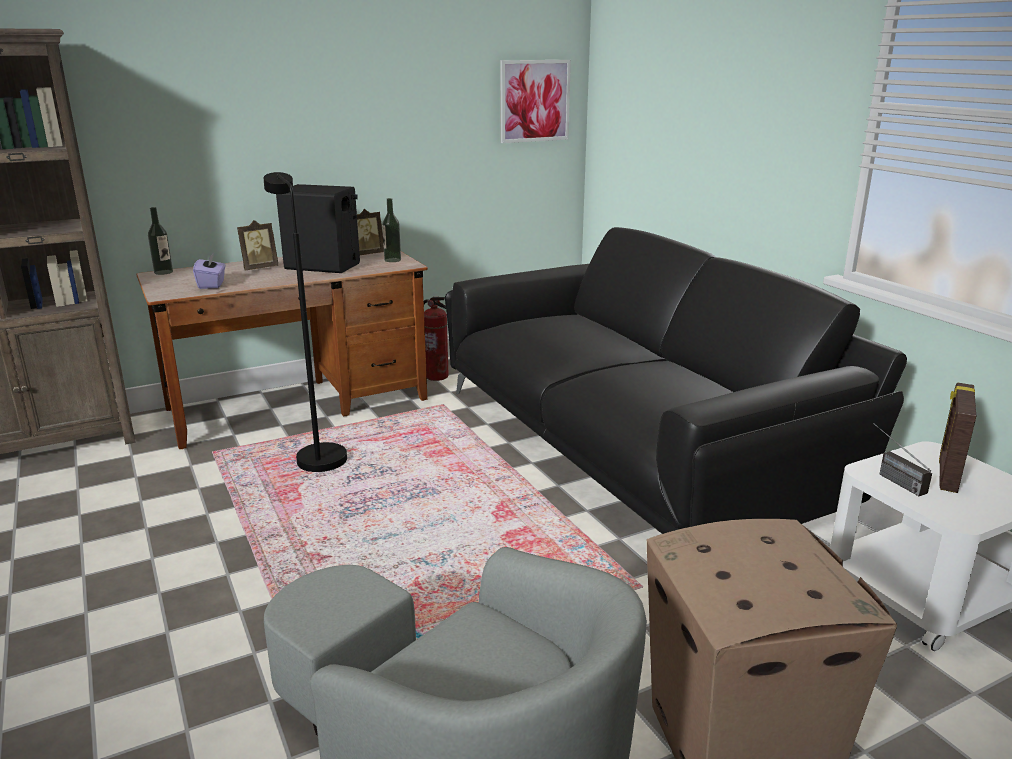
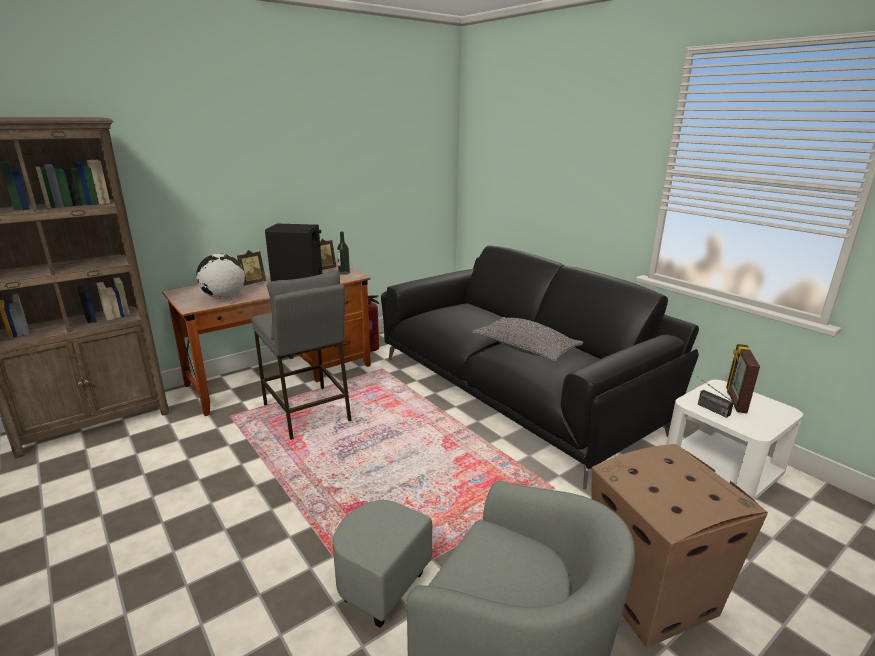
camera: 10 degrees left, 0 degrees up
bottle [148,207,173,275] -> none
purple tissue box [193,253,226,289] -> globe [196,253,245,299]
black floor lamp [264,172,347,472] -> grey stool [251,270,352,440]
picture [500,60,571,143] -> none
none -> grey pillow [472,317,584,362]

